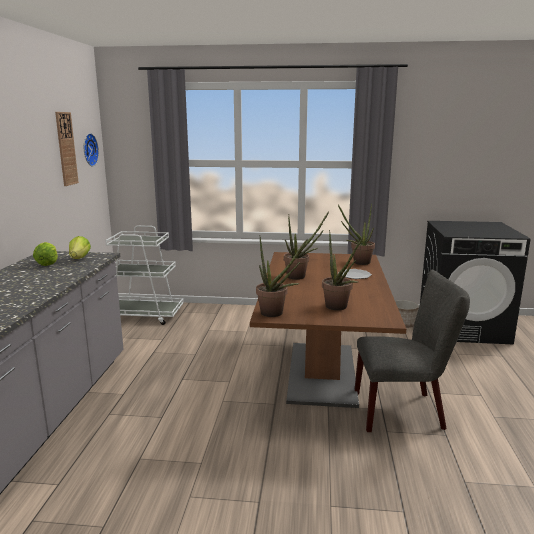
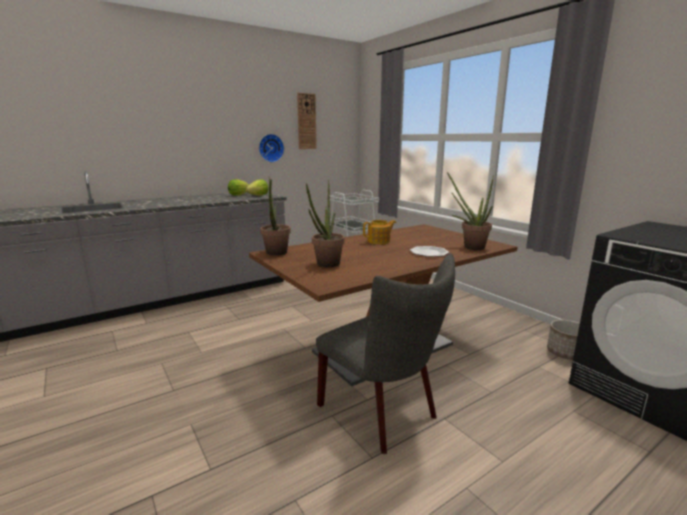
camera: 50 degrees right, 0 degrees up
wall clock [84,133,99,166] -> wall clock moved to [259,134,284,162]
potted plant [284,211,329,280] -> teapot [363,220,396,244]

